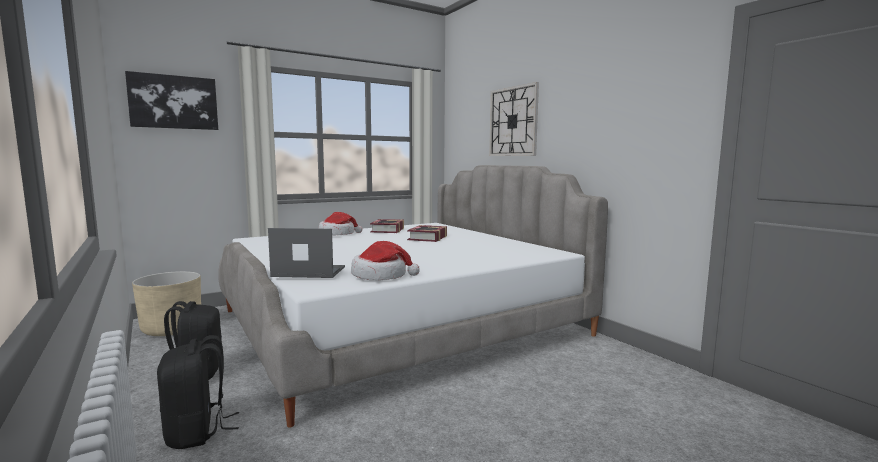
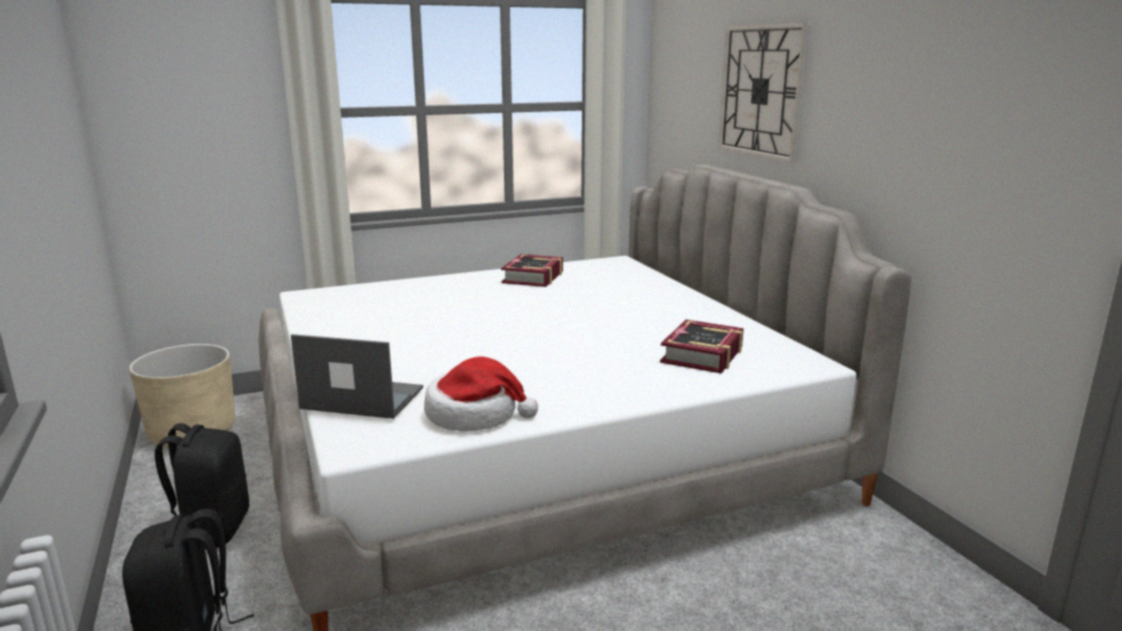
camera: 10 degrees right, 10 degrees up
picture [125,71,218,130] -> none
hat [319,212,362,235] -> none
book [407,225,447,242] -> book moved to [660,320,744,374]

